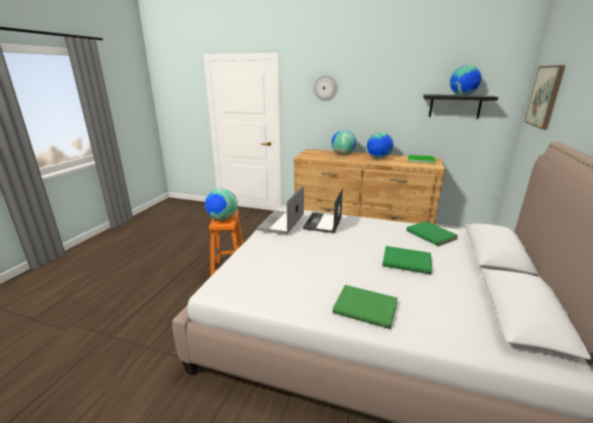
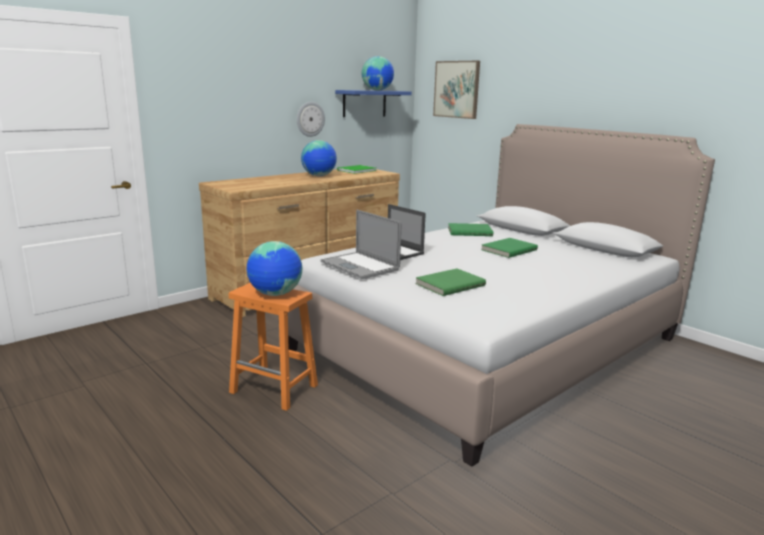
camera: 60 degrees left, 5 degrees down
wall clock [313,75,337,101] -> wall clock moved to [297,102,325,137]
globe [331,130,356,155] -> none
green book [333,285,398,329] -> green book moved to [415,268,486,296]
black shelf [423,94,498,118] -> blue shelf [335,90,412,117]

